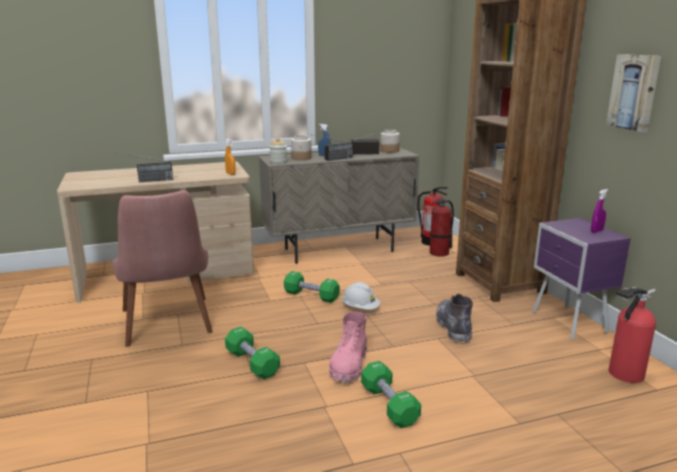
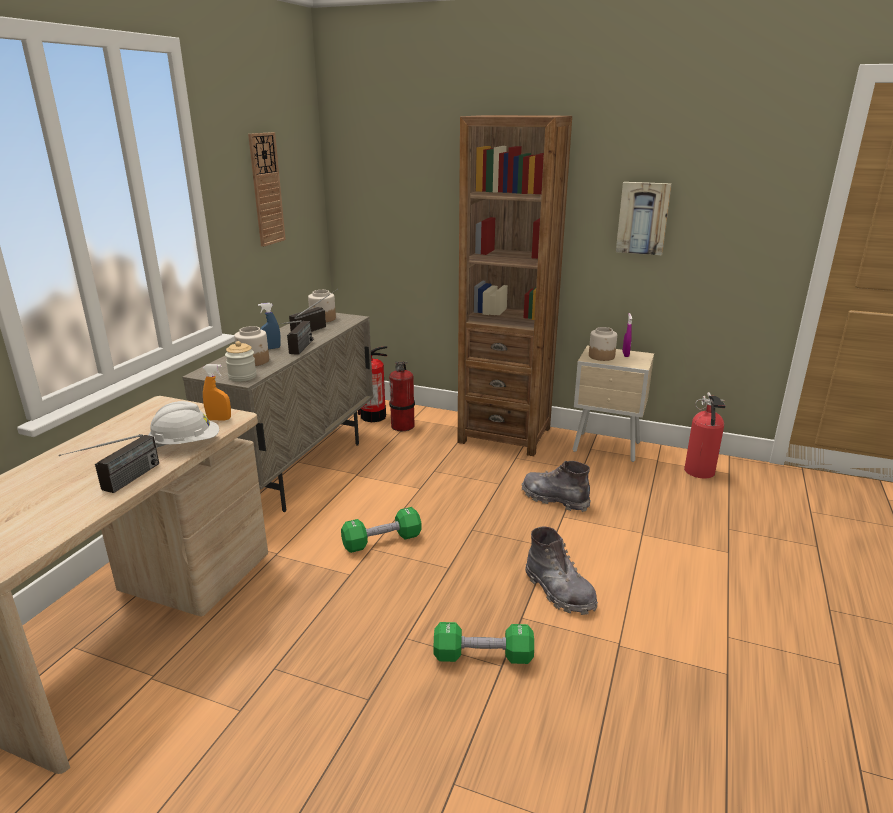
camera: 50 degrees left, 5 degrees up
pink chair [112,190,213,347] -> none
pink boot [329,312,367,384] -> grey boot [525,527,598,615]
white hard hat [342,282,380,310] -> white hard hat moved to [148,401,219,449]
green dumbbell [361,361,421,428] -> none
purple nightstand [532,218,631,340] -> beige nightstand [572,345,654,462]
none -> wall clock [248,132,286,247]
none -> jar [589,327,617,361]

